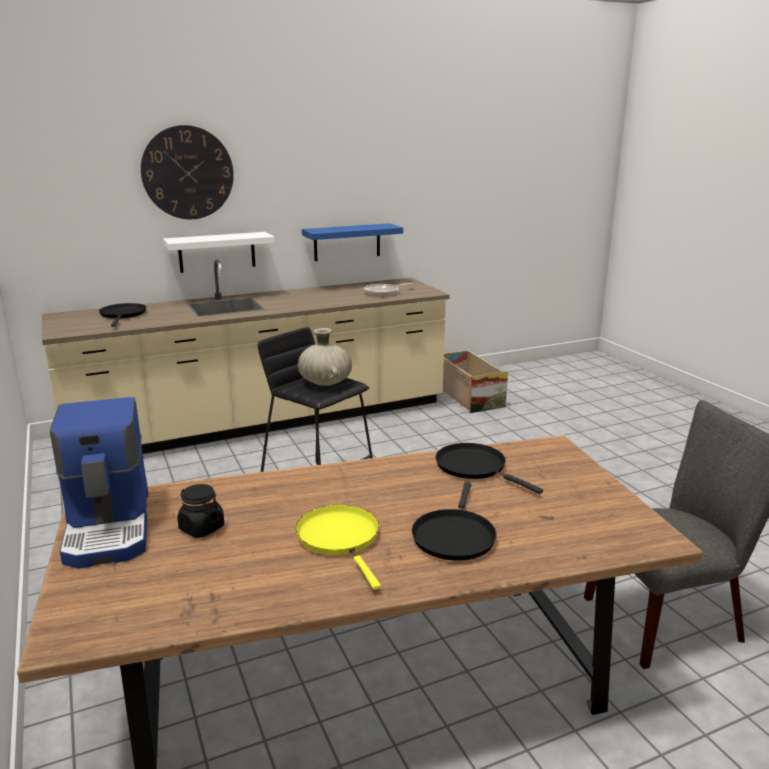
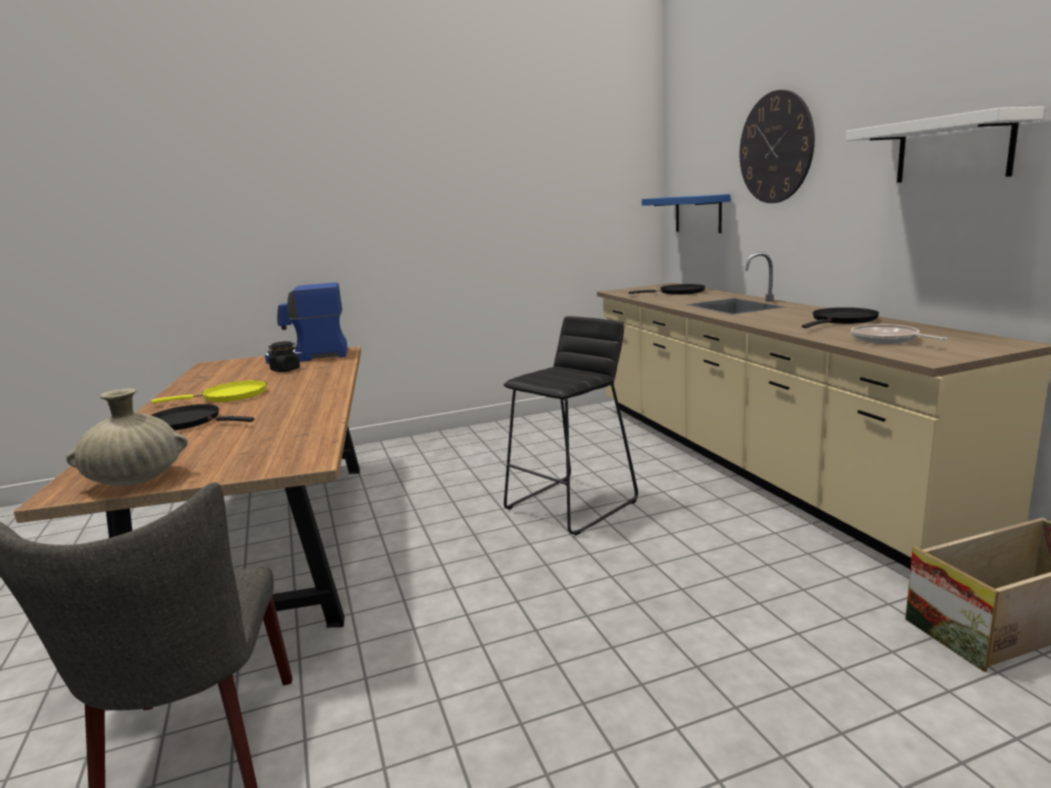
camera: 95 degrees right, 5 degrees down
white shelf [163,232,275,273] -> white shelf moved to [846,106,1045,183]
beige vase [298,328,352,386] -> beige vase moved to [66,389,188,486]
blue shelf [302,223,403,261] -> blue shelf moved to [642,194,731,233]
black frying pan [436,443,543,494] -> black frying pan moved to [802,307,879,328]

